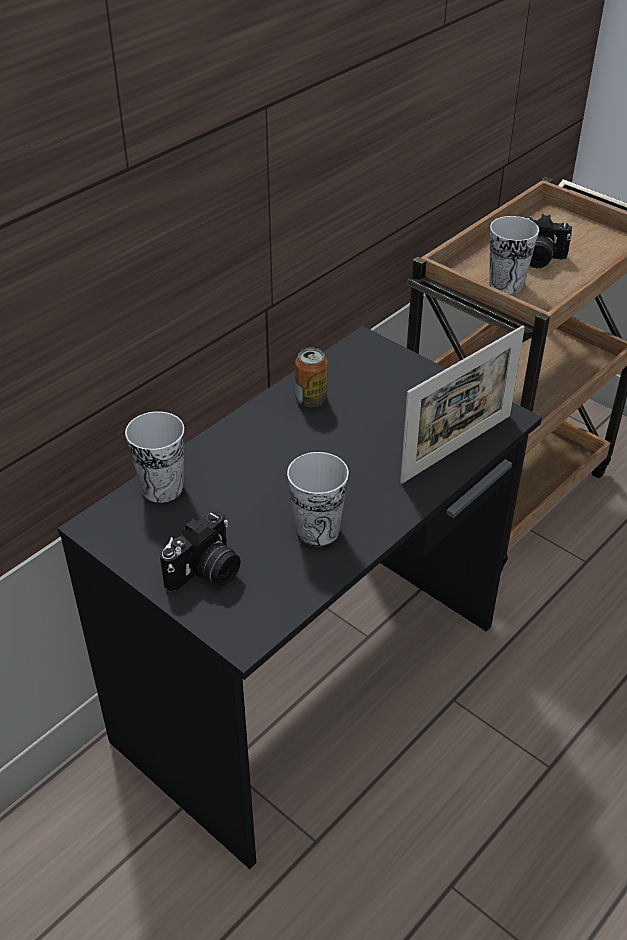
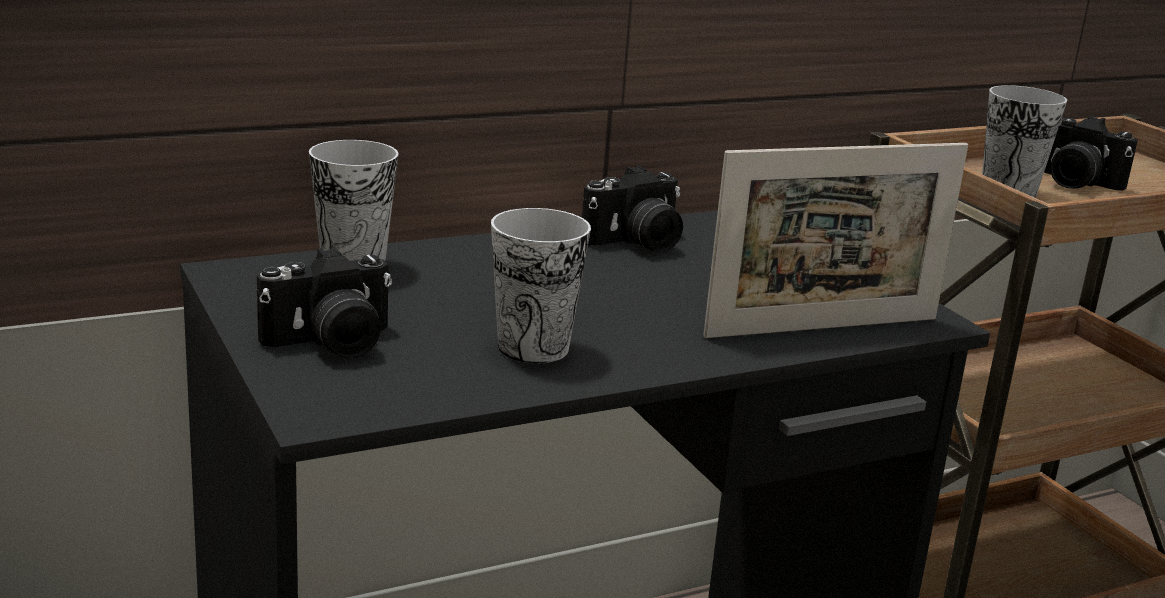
camera: 20 degrees right, 20 degrees down
can [295,347,328,407] -> camera [582,165,683,252]

